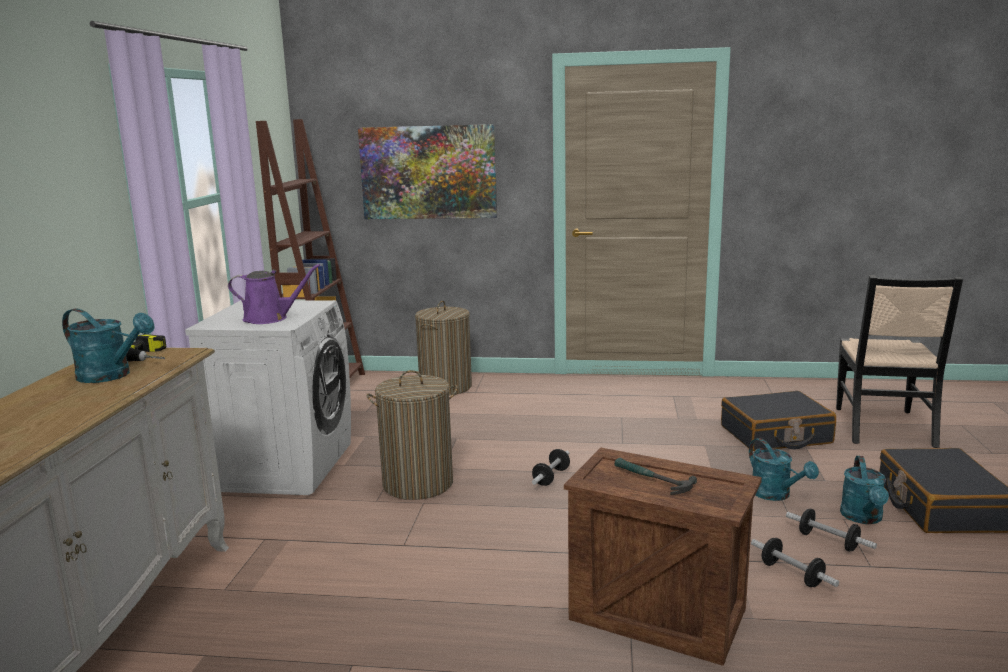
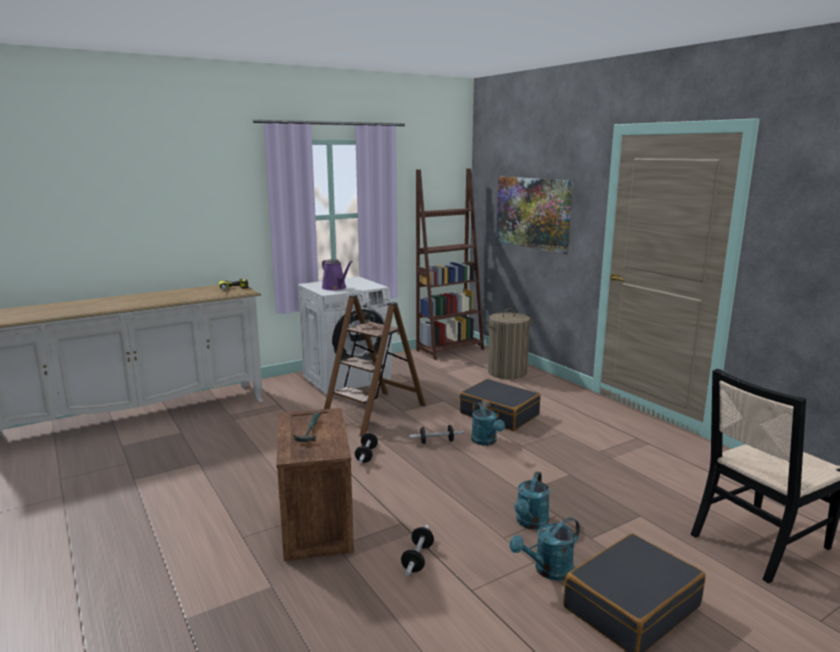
camera: 50 degrees right, 0 degrees up
turquoise watering can [62,308,155,383] -> turquoise watering can moved to [471,402,505,446]
laundry basket [367,370,458,500] -> brown step ladder [324,294,426,437]
black suitcase [721,391,836,451] -> black suitcase moved to [459,379,541,431]
dumbbell [786,509,877,552] -> dumbbell moved to [355,433,378,463]

